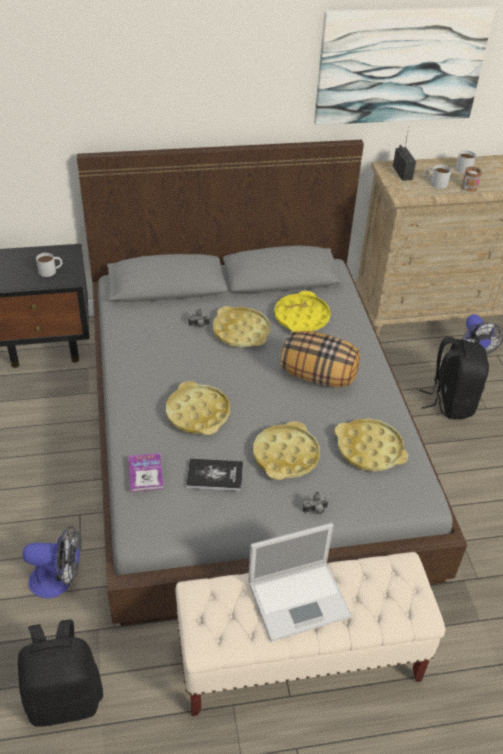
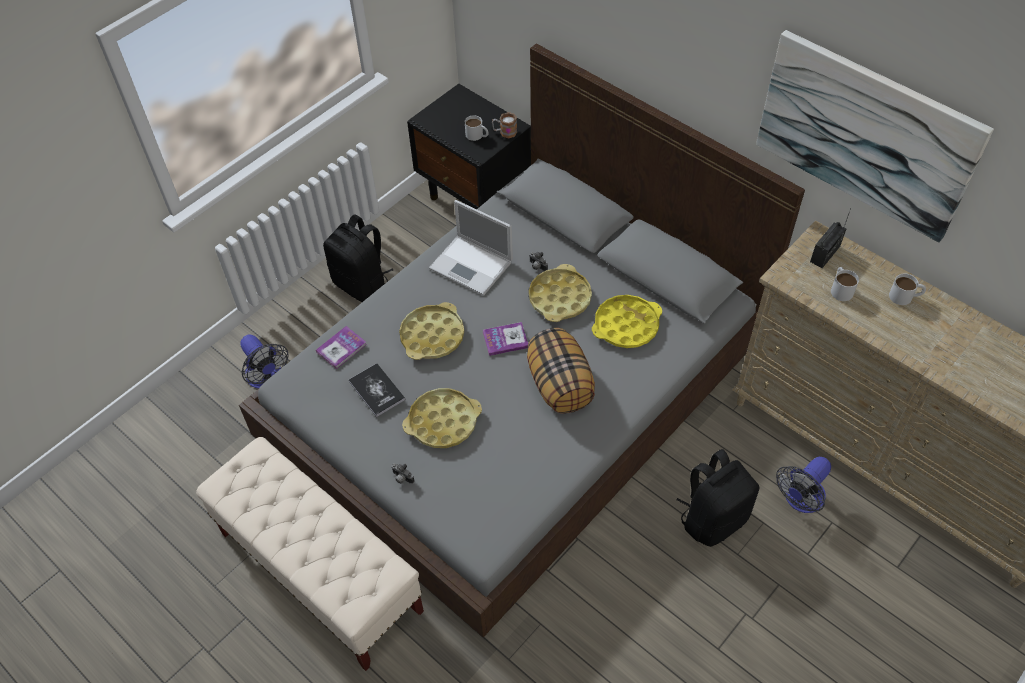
camera: 55 degrees right, 10 degrees up
black backpack [18,619,103,727] -> black backpack moved to [323,214,393,302]
laptop [248,523,352,642] -> laptop moved to [429,200,513,296]
yellow tray [334,419,408,471] -> none
mug [461,166,482,192] -> mug moved to [492,112,517,138]
none -> book [483,322,528,356]

